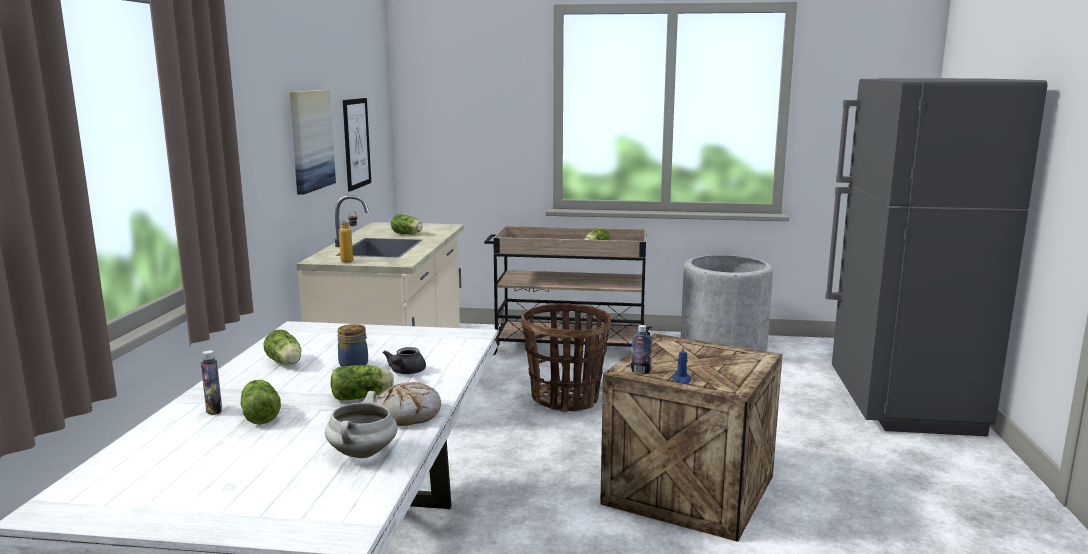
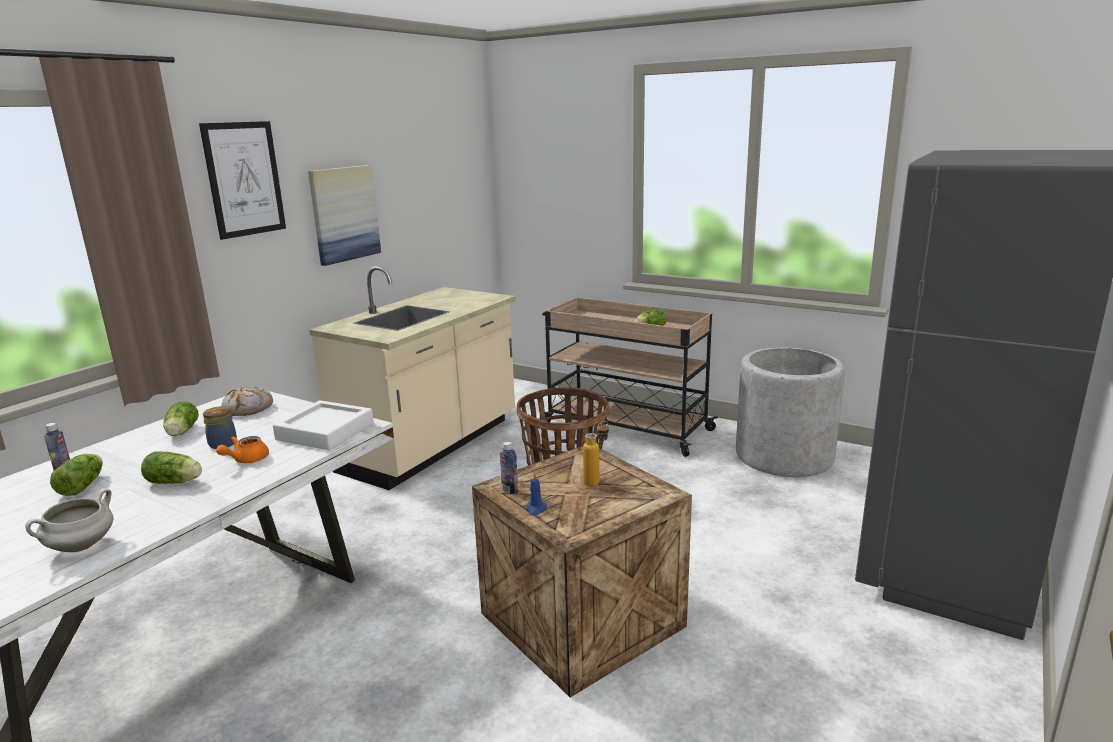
camera: 25 degrees right, 5 degrees up
bottle [339,211,357,263] -> bottle moved to [583,421,609,486]
picture [343,98,371,191] -> picture moved to [199,121,286,240]
bread [376,382,441,426] -> bread moved to [222,387,273,416]
grey teapot [383,347,426,374] -> orange teapot [216,436,269,463]
lettuce [391,214,423,234] -> none
none -> white tray [273,400,374,450]

